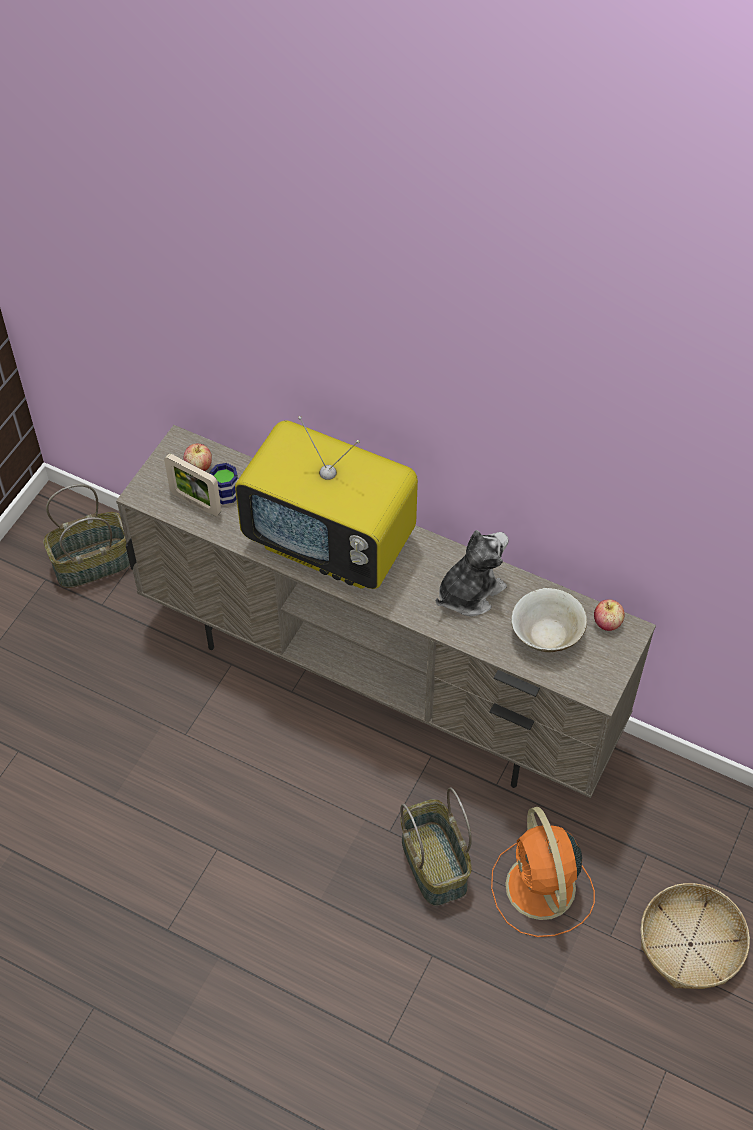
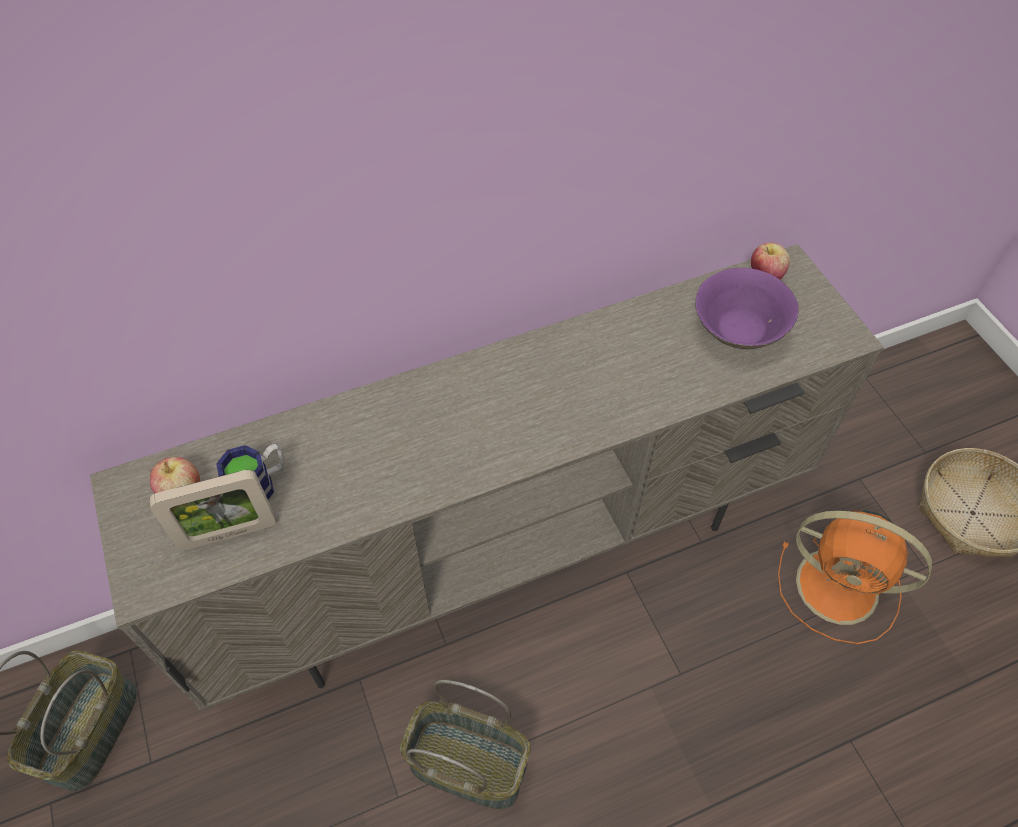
camera: 50 degrees left, 0 degrees up
television [235,416,418,589] -> none
basket [401,787,472,906] -> basket moved to [400,680,531,810]
plush toy [436,530,509,616] -> none
beige bowl [511,588,587,652] -> purple bowl [695,268,799,349]

